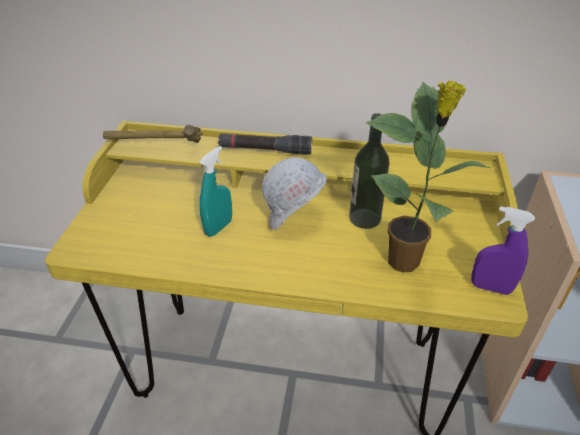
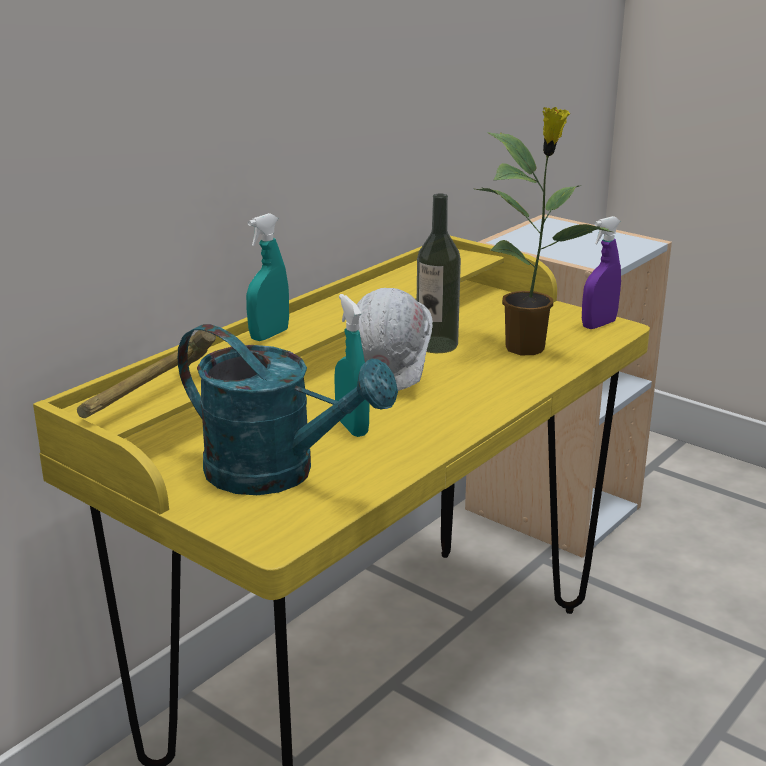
camera: 60 degrees left, 15 degrees down
black flashlight [218,133,312,155] -> turquoise spray bottle [246,213,289,341]
none -> turquoise watering can [178,324,398,495]

